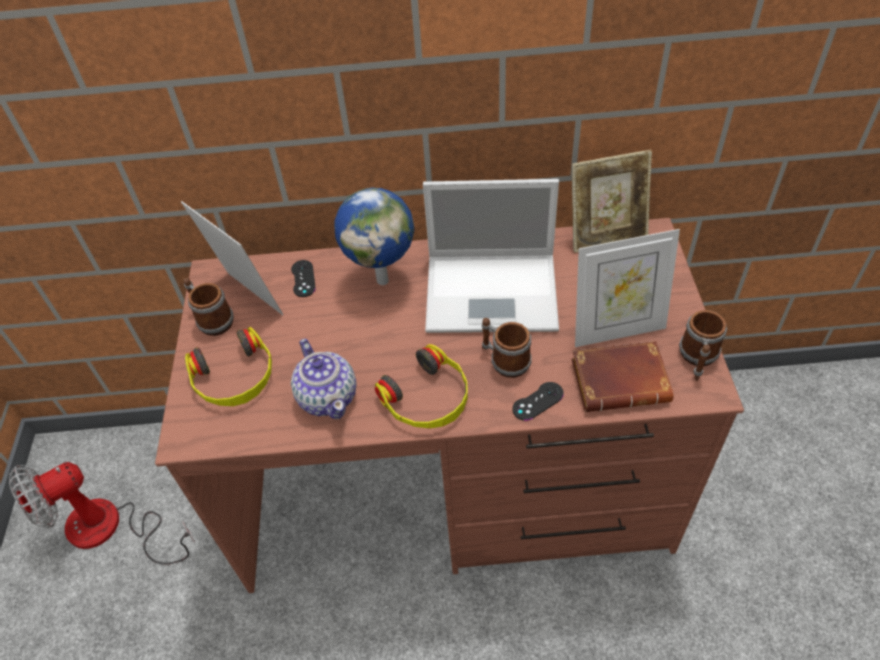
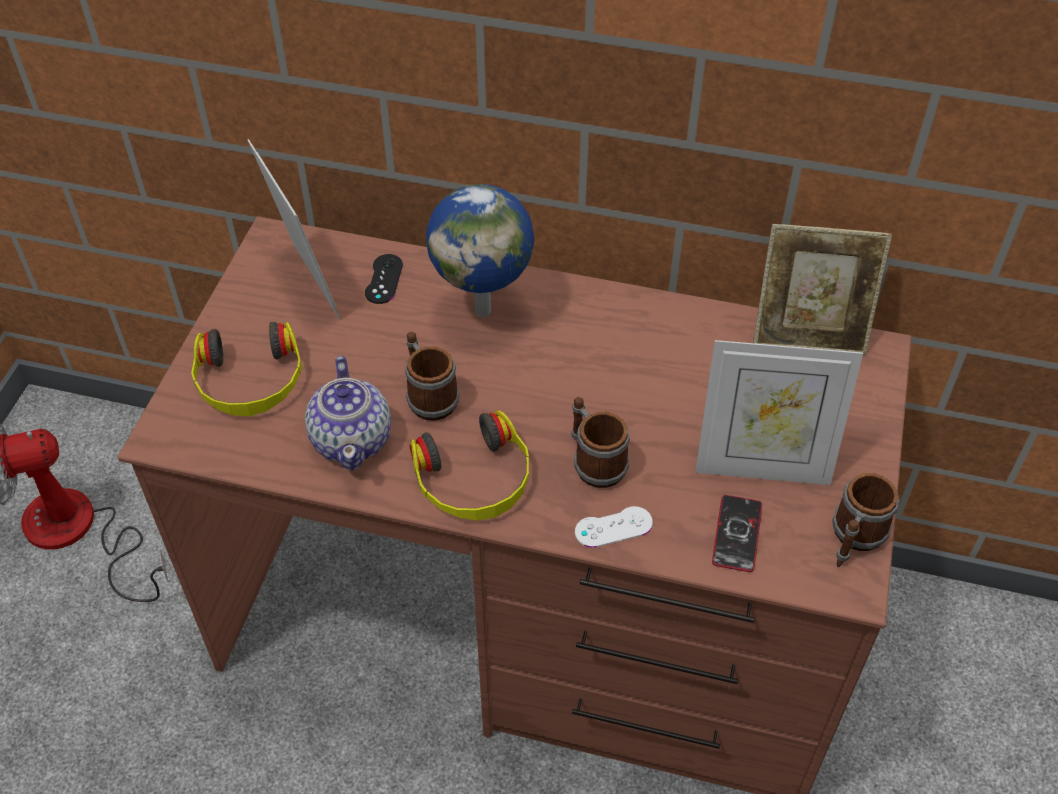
camera: 15 degrees right, 0 degrees up
mug [183,278,234,336] -> mug moved to [405,332,460,421]
laptop [423,179,559,333] -> none
black game controller [512,382,564,421] -> white game controller [575,506,653,548]
brown book [571,341,674,412] -> phone [712,495,762,572]

